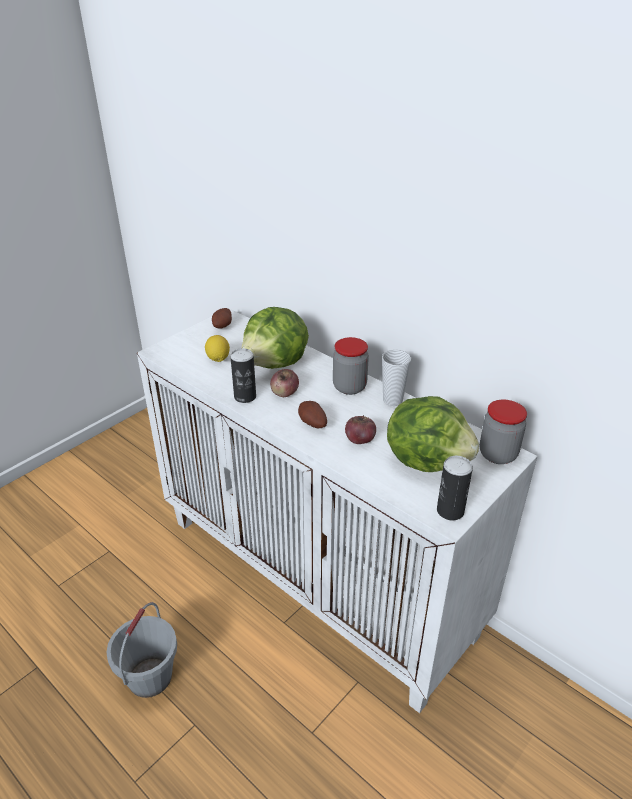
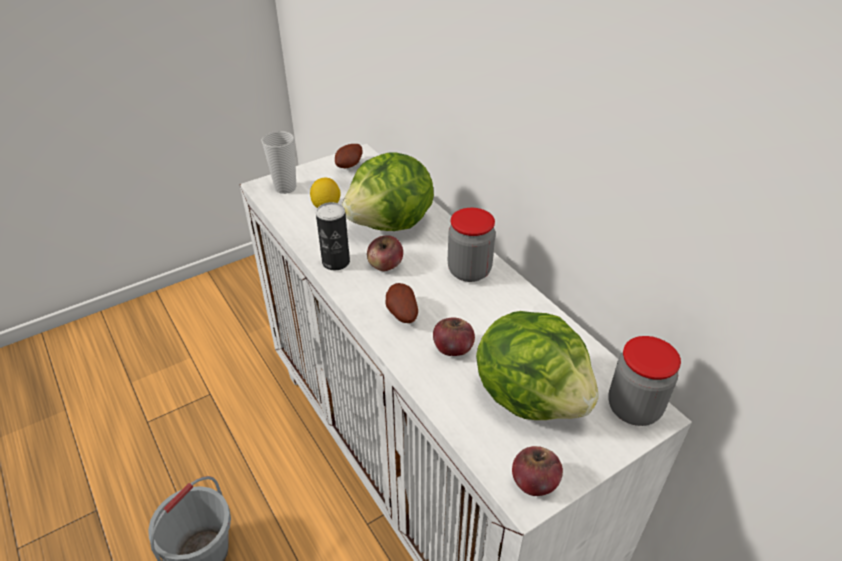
camera: 15 degrees right, 5 degrees up
cup [382,350,411,406] -> cup moved to [262,131,296,194]
can [437,456,473,520] -> apple [512,446,563,496]

